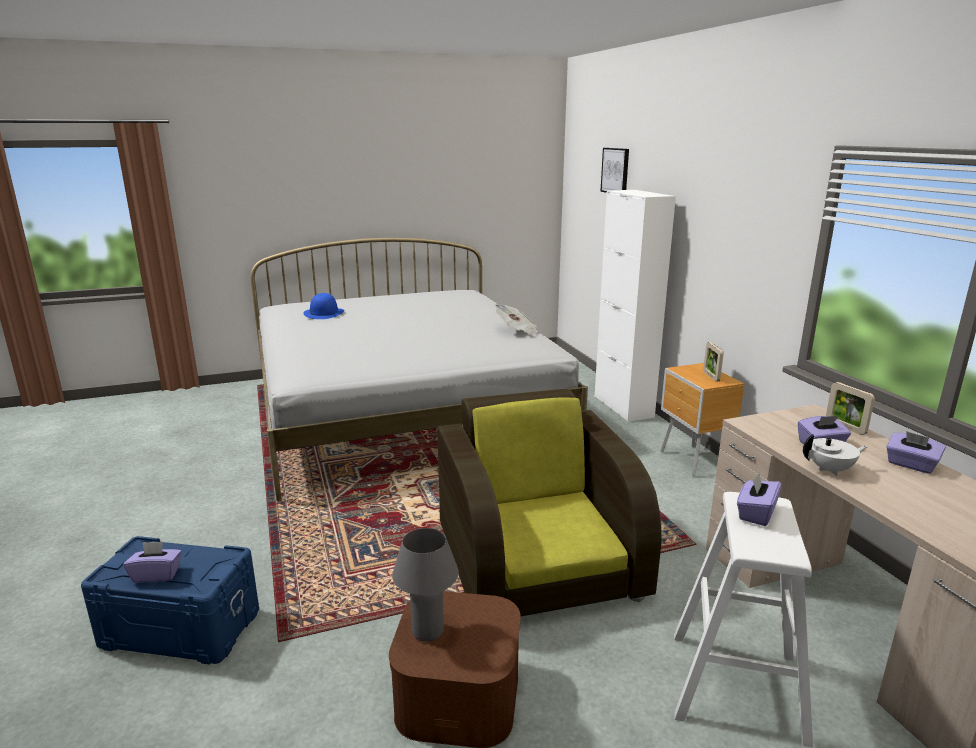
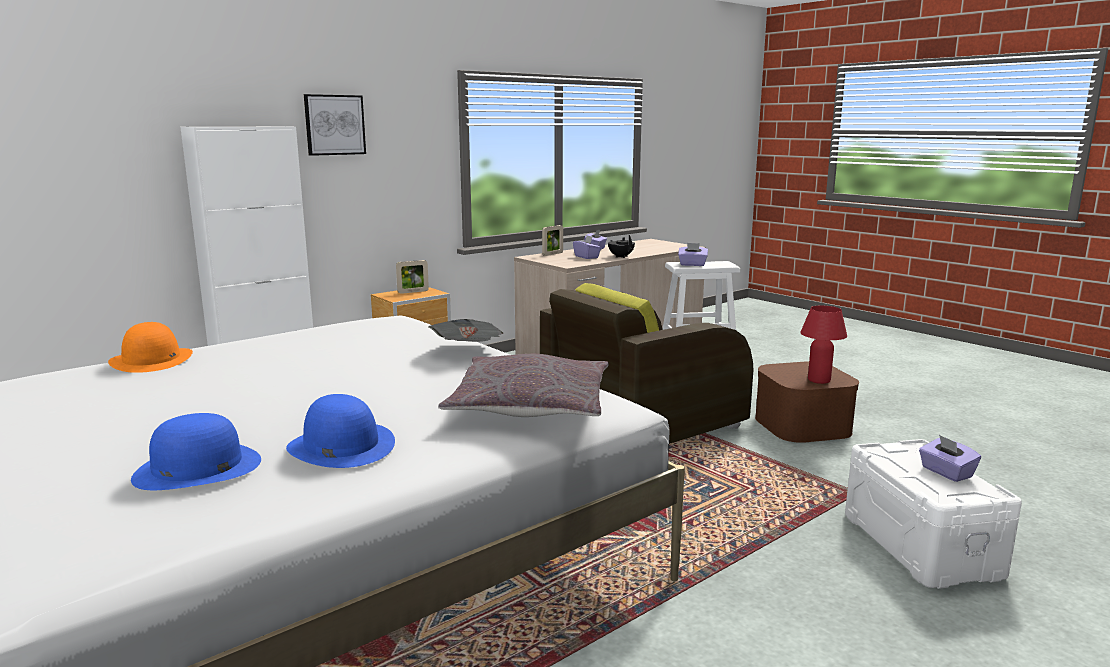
camera: 110 degrees left, 5 degrees down
blue storage box [81,536,259,664] -> white storage box [845,439,1022,589]
grey table lamp [392,528,459,642] -> red table lamp [800,306,847,384]
newspaper [495,304,537,336] -> newspaper moved to [428,319,503,342]
picture [600,148,629,193] -> picture moved to [304,94,366,156]
white teapot [803,434,868,476] -> black teapot [608,235,635,258]
none -> orange hat [108,322,193,373]
none -> blue hat [286,394,395,468]
none -> grey pillow [438,354,609,417]

